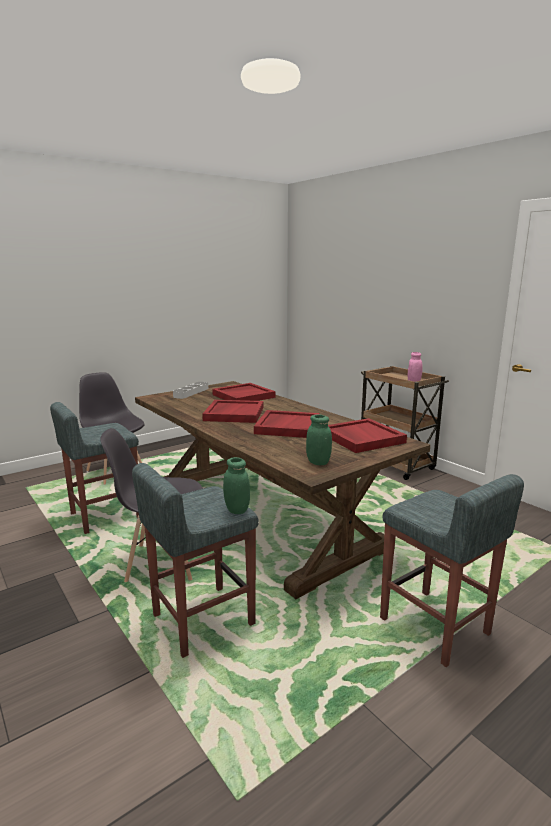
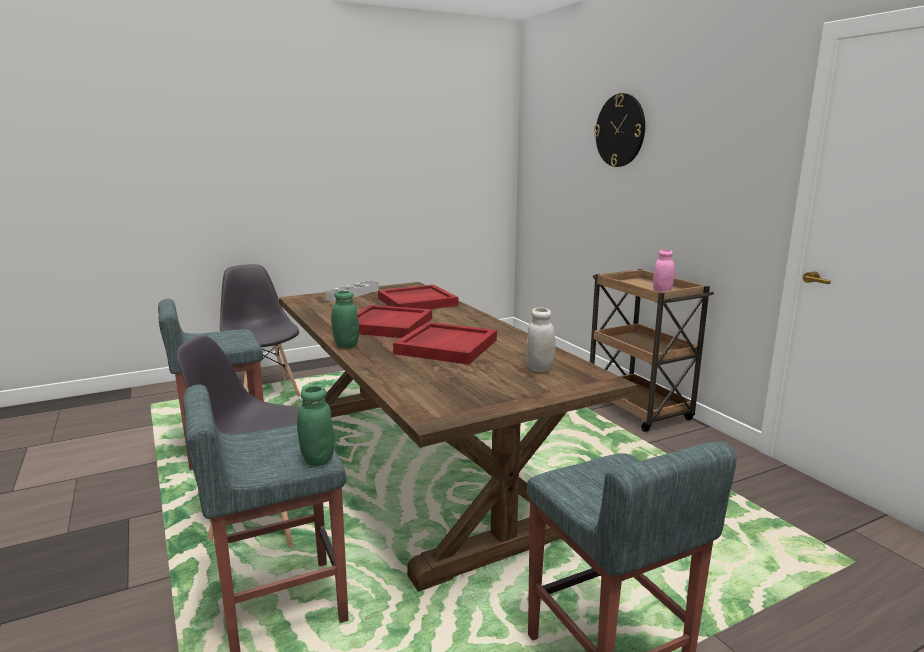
camera: 10 degrees right, 0 degrees up
green jar [306,415,332,465] -> green jar moved to [331,291,359,348]
red tray [328,418,407,453] -> white jar [526,308,555,372]
none -> wall clock [594,93,645,167]

